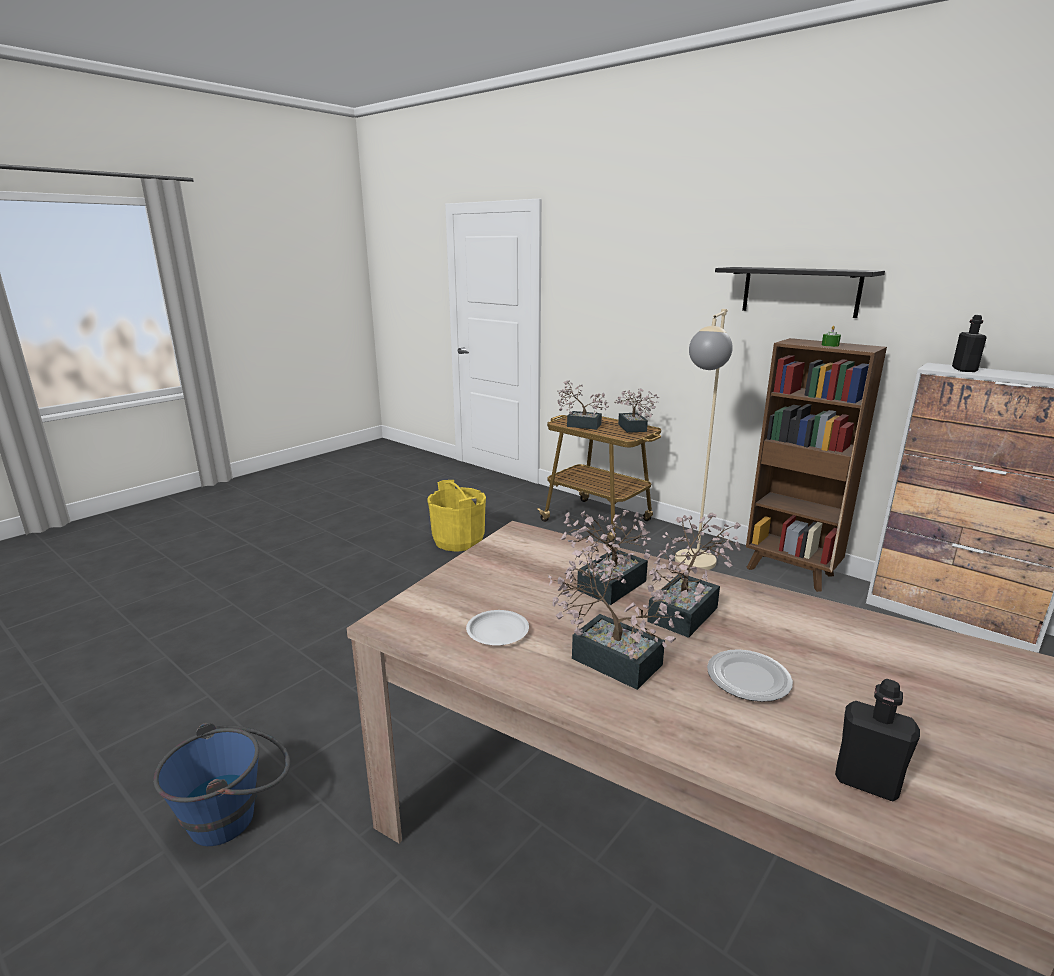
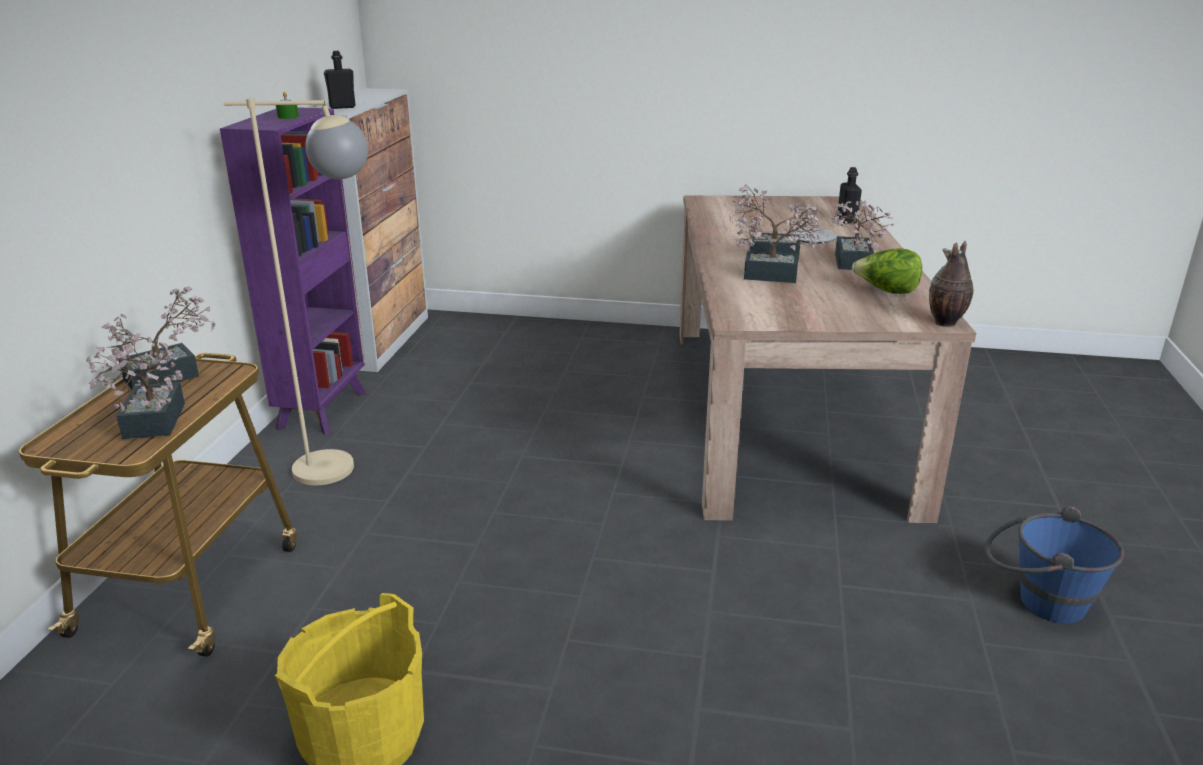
camera: 120 degrees left, 5 degrees up
white plate [466,610,529,646] -> lettuce [852,248,922,294]
black shelf [715,267,885,318] -> none
brown bookcase [746,338,887,592] -> purple bookcase [220,107,366,435]
none -> vase [929,240,974,327]

